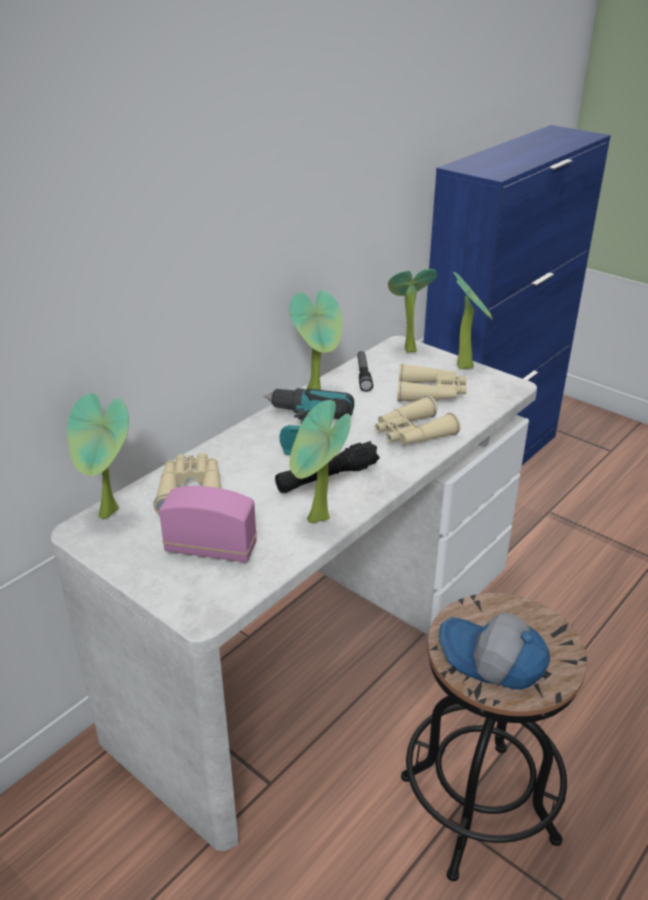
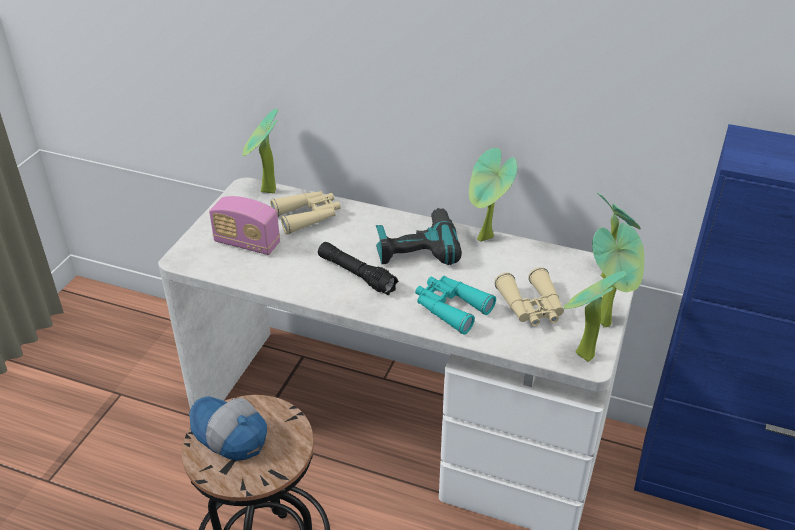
camera: 70 degrees right, 5 degrees up
radio [159,486,257,562] -> radio turned 120 degrees clockwise [209,196,280,255]
potted plant [289,400,351,523] -> potted plant moved to [564,271,627,362]
flashlight [357,351,373,392] -> none
beige binoculars [375,396,461,445] -> turquoise binoculars [415,276,496,335]
cap [439,612,550,690] -> cap turned 60 degrees counterclockwise [189,396,267,461]

